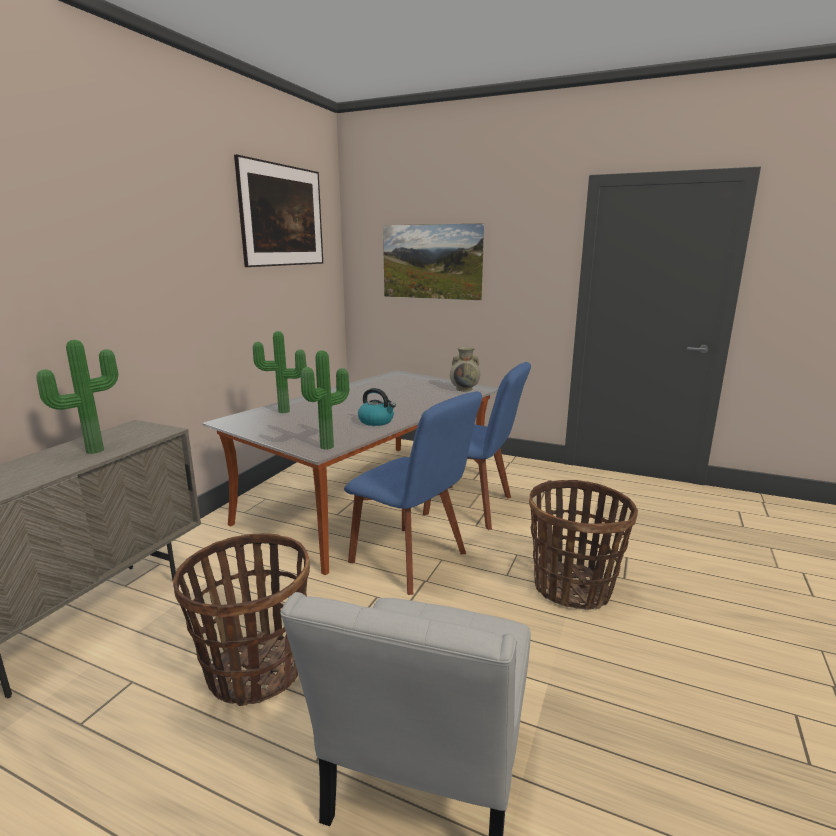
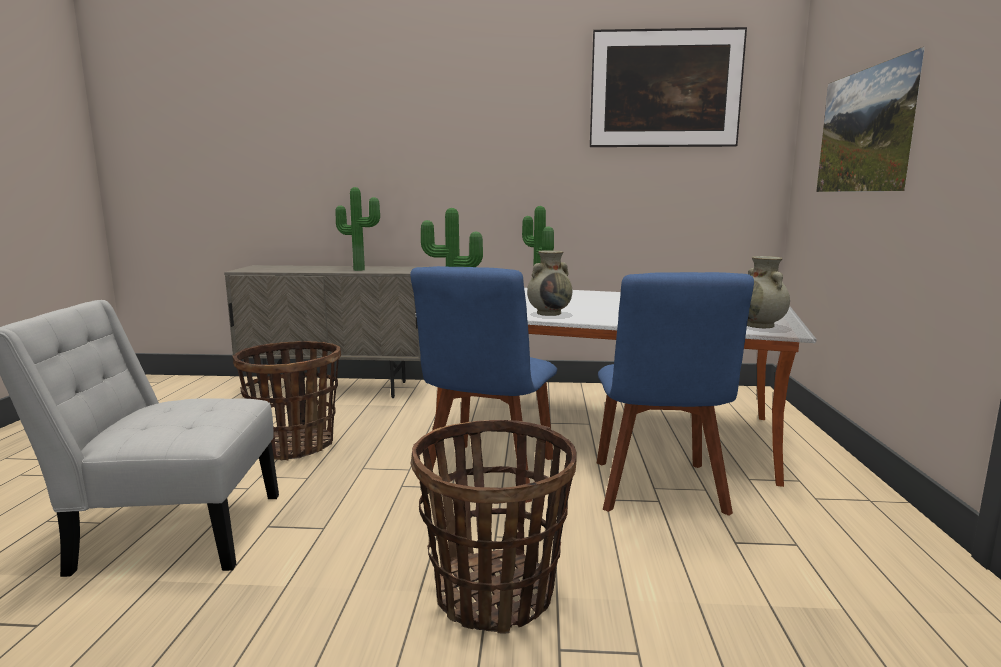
camera: 70 degrees right, 5 degrees down
kettle [358,388,396,426] -> beige vase [527,250,572,316]

